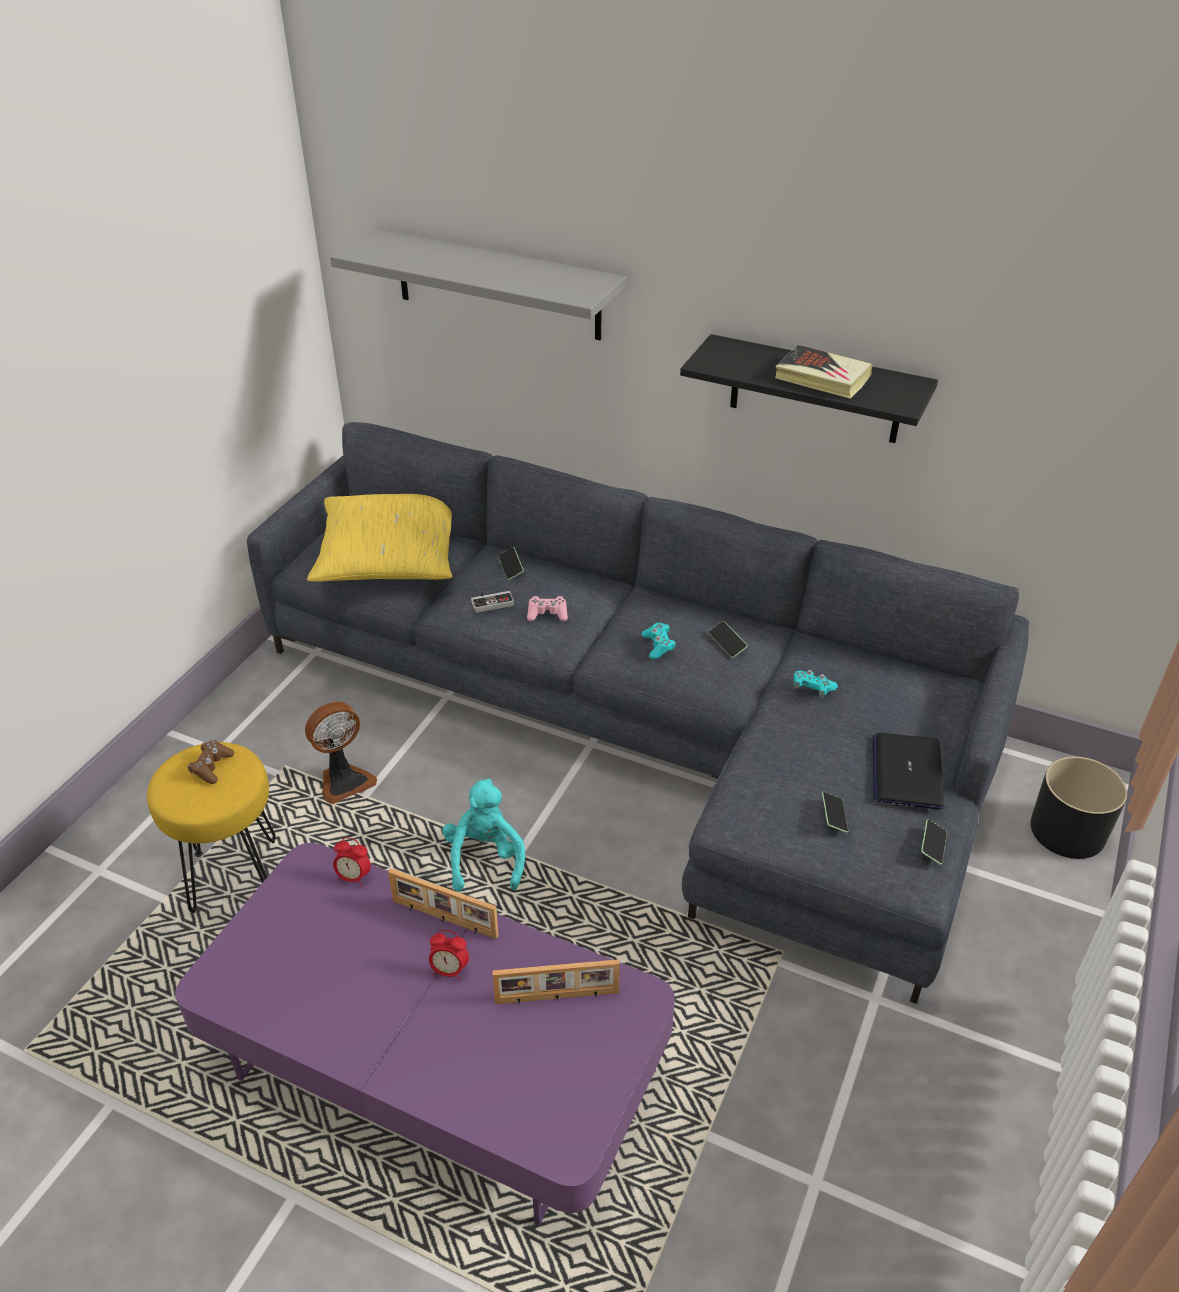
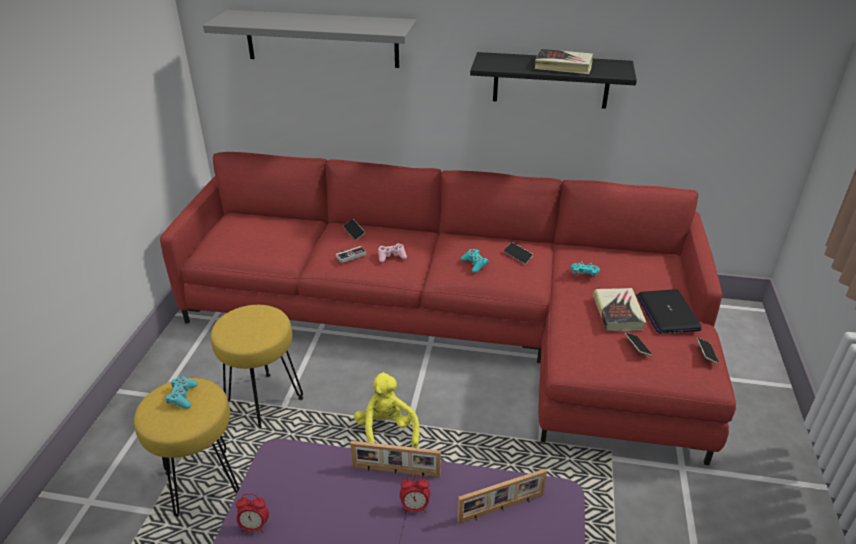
camera: 15 degrees left, 5 degrees down
brown game controller [188,740,234,784] -> turquoise game controller [165,376,198,409]
grey sofa [247,422,1029,1004] -> red sofa [160,152,736,465]
fan [305,702,377,804] -> yellow stool [211,305,303,428]
yellow pillow [307,494,452,582] -> none
alarm clock [333,837,371,887] -> alarm clock moved to [236,494,269,533]
turquoise plush toy [442,778,525,892] -> yellow plush toy [354,372,419,448]
black planter [1030,756,1127,859] -> none
none -> book [593,288,647,331]

